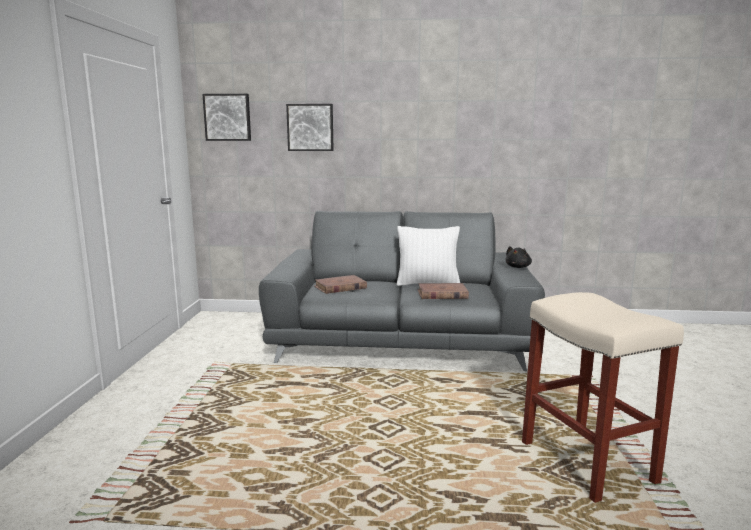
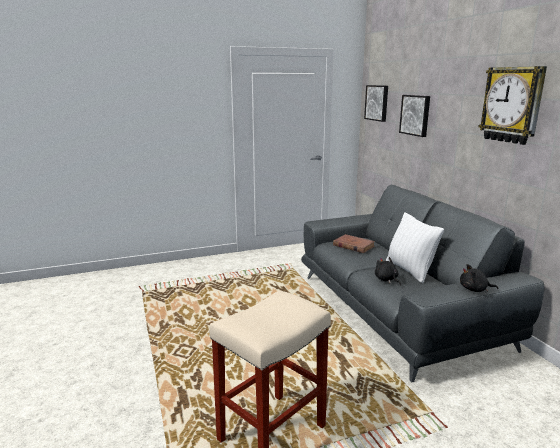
camera: 65 degrees right, 5 degrees up
brown book [417,283,469,299] -> black plush toy [375,257,401,286]
none -> wall clock [479,66,547,145]

